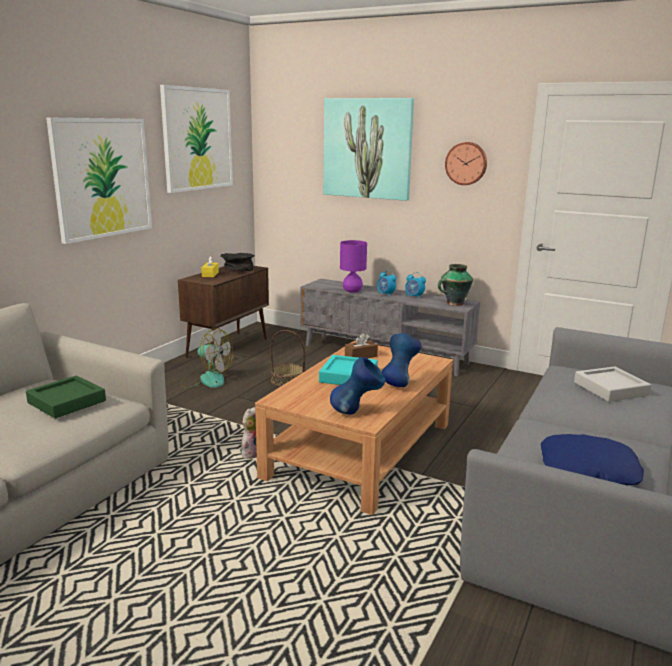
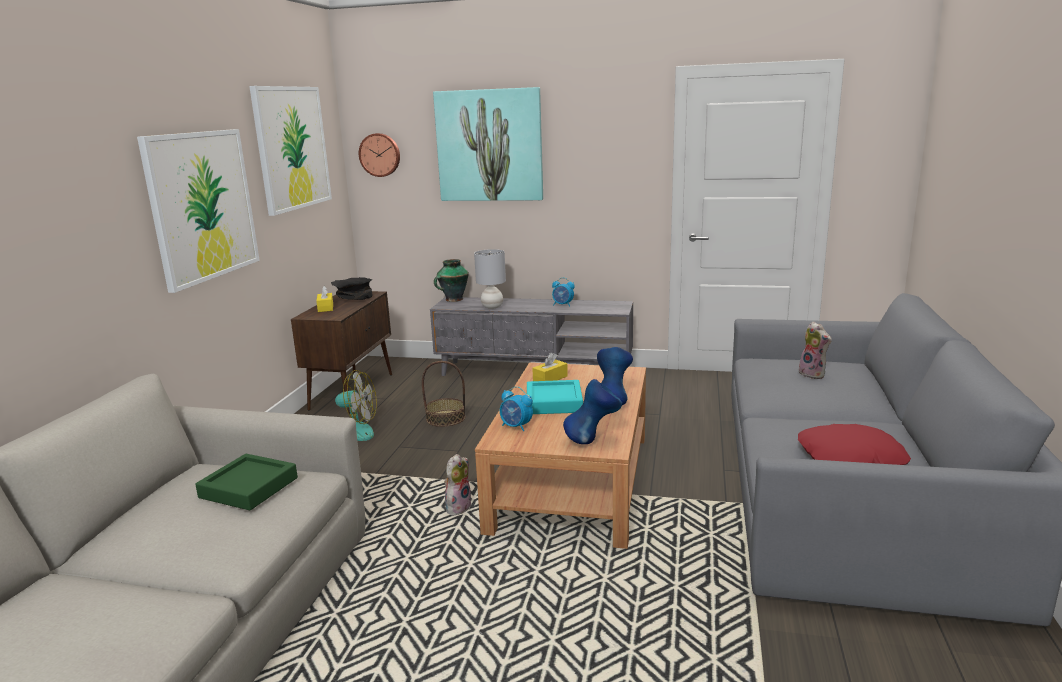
camera: 15 degrees left, 0 degrees up
purple table lamp [340,240,367,293] -> grey table lamp [474,249,506,309]
brown tissue box [345,333,378,358] -> yellow tissue box [532,353,568,381]
alarm clock [377,270,397,296] -> alarm clock moved to [500,387,533,431]
vase [438,264,473,306] -> vase moved to [434,259,469,302]
wall clock [445,142,487,185] -> wall clock moved to [359,133,400,177]
blue pillow [541,434,644,485] -> red pillow [798,424,911,465]
grey tray [574,366,651,402] -> plush toy [799,321,832,379]

